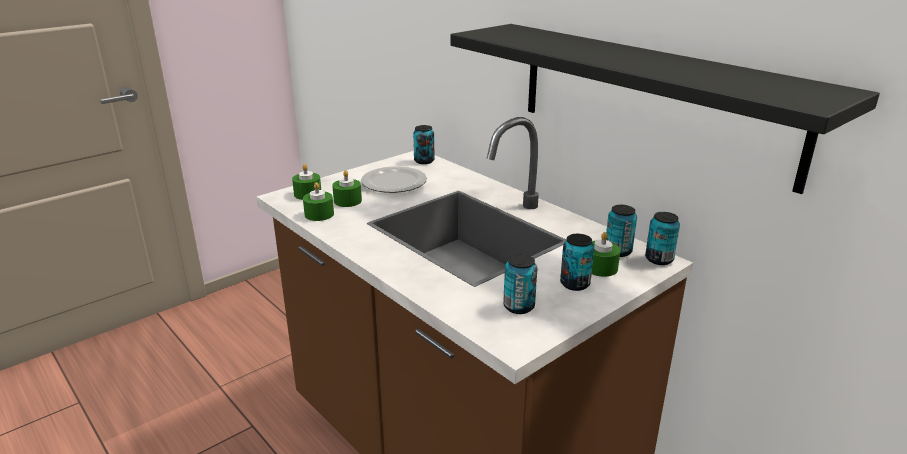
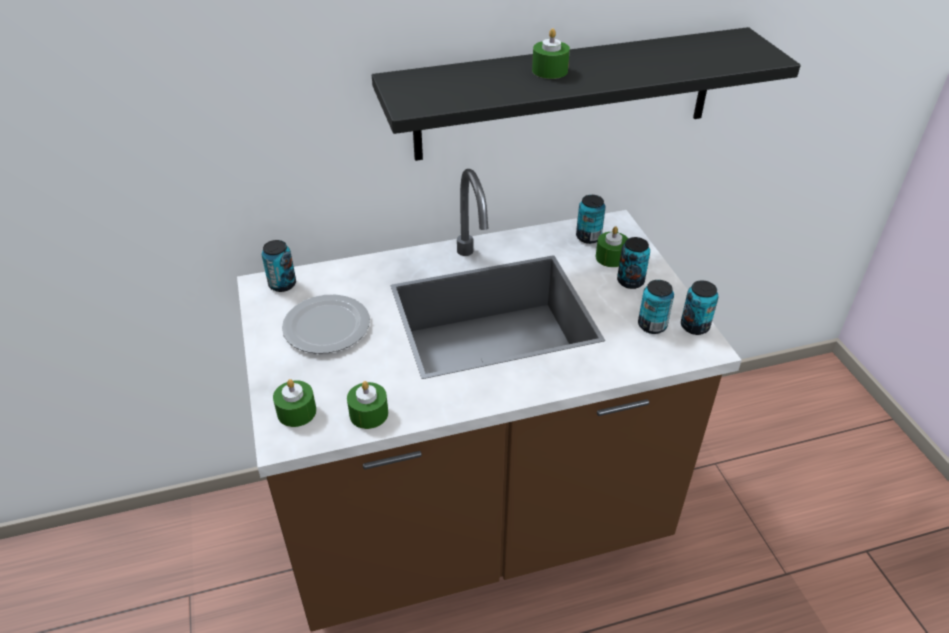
camera: 65 degrees left, 15 degrees up
green candle [332,170,362,207] -> green candle moved to [532,28,570,79]
can [645,212,680,265] -> can moved to [681,281,719,335]

